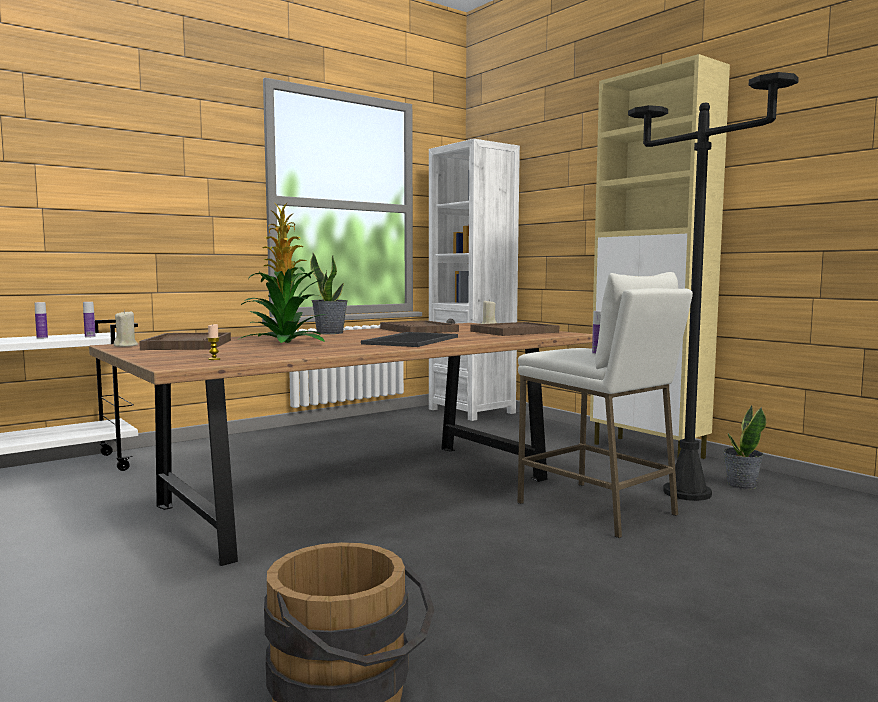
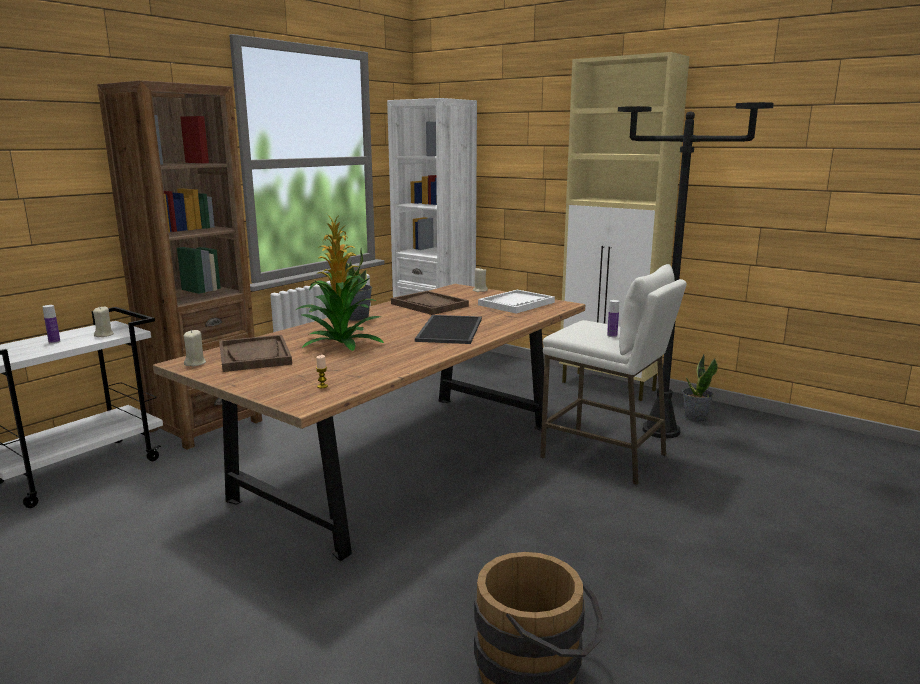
camera: 15 degrees left, 10 degrees up
bottle [83,302,96,337] -> beige candle [93,307,114,337]
brown tray [470,322,559,336] -> white tray [478,290,555,313]
none -> brown bookcase [97,80,262,450]

